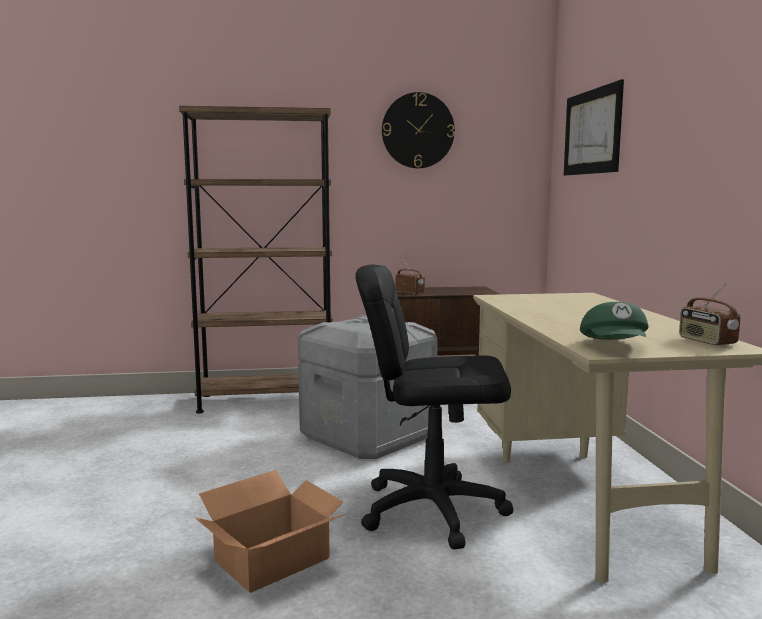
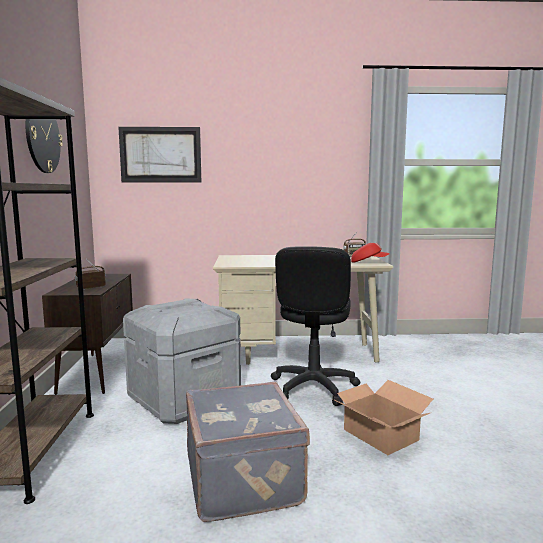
camera: 85 degrees left, 0 degrees up
green cap [580,302,649,340] -> red cap [351,243,390,263]
none -> grey suitcase [186,382,310,522]

